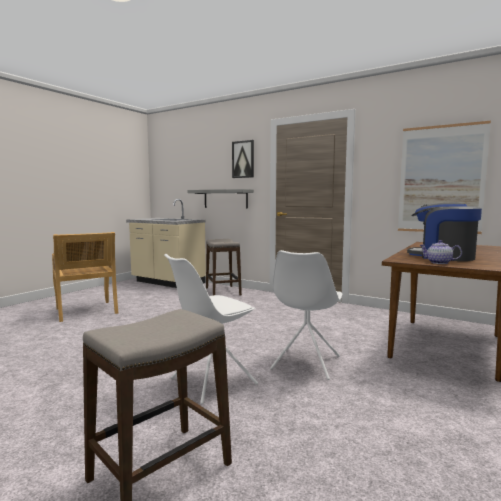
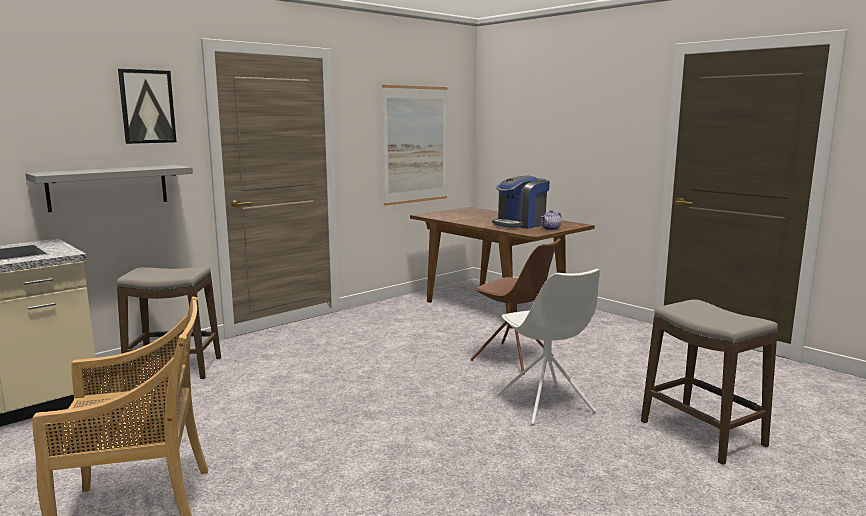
camera: 75 degrees left, 5 degrees up
white chair [270,250,342,380] -> brown chair [471,239,561,375]

